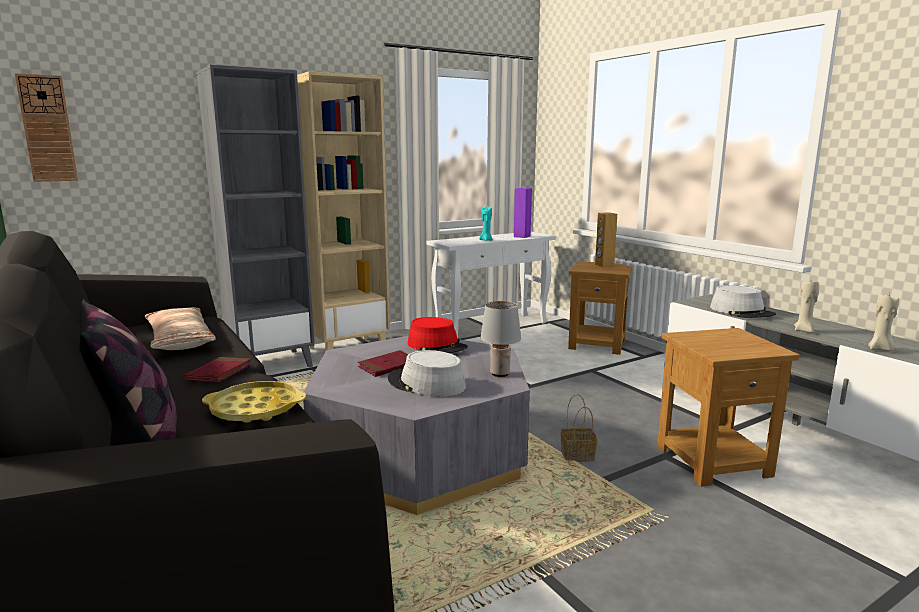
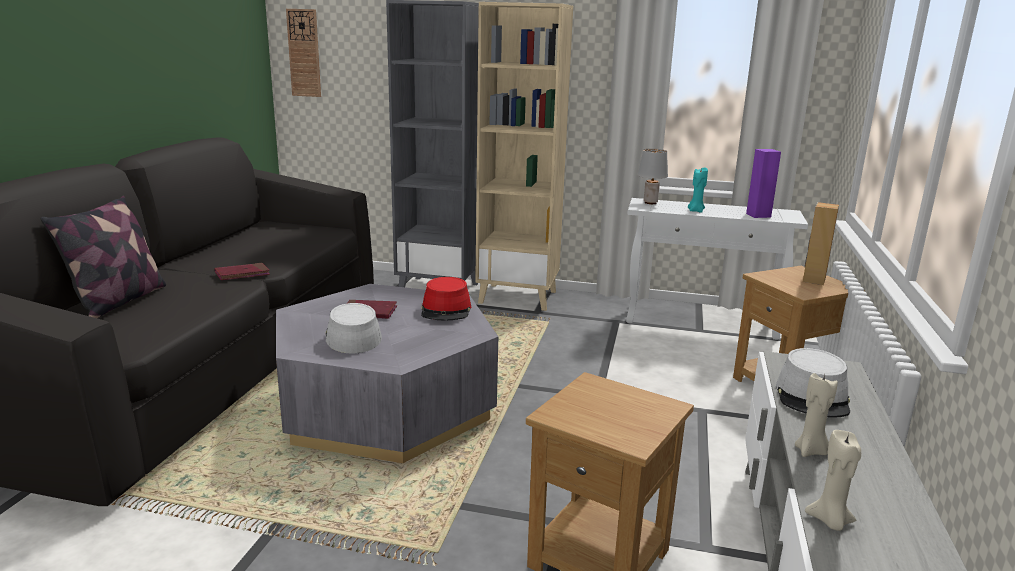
camera: 45 degrees right, 5 degrees up
pillow [145,307,216,350] -> none
yellow tray [202,381,306,423] -> none
grey table lamp [481,301,521,377] -> grey table lamp moved to [638,149,668,204]
basket [560,394,598,462] -> none

